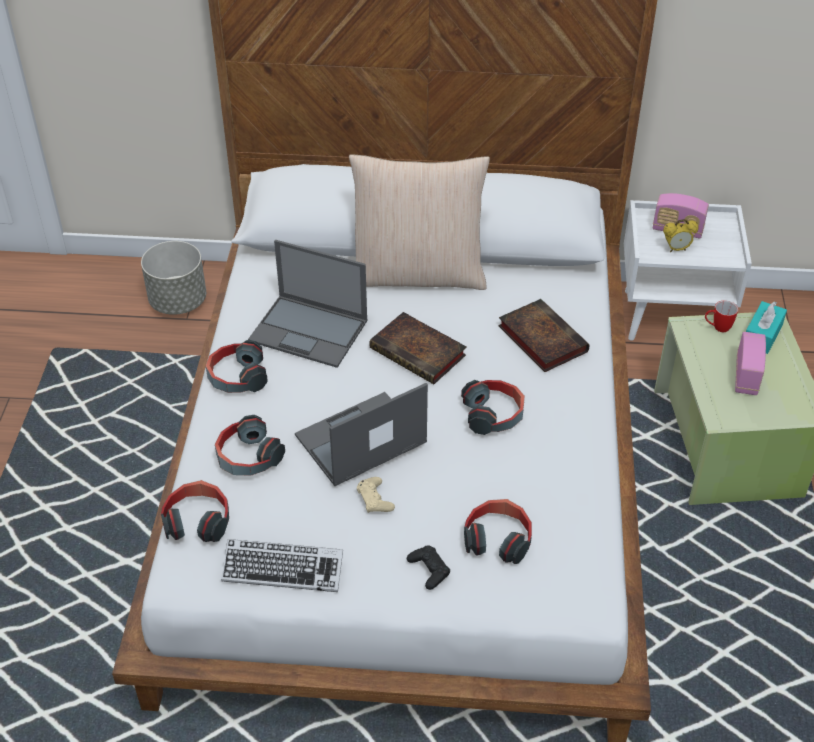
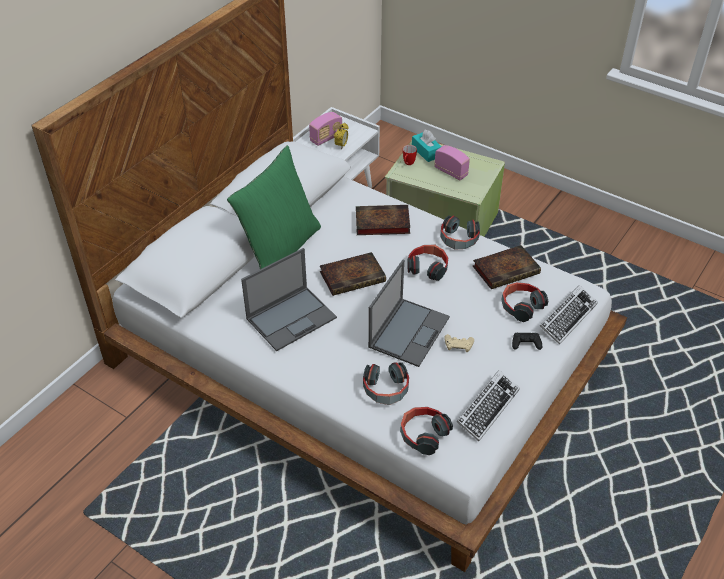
camera: 60 degrees left, 0 degrees up
grey planter [141,241,206,315] -> none
headphones [206,340,268,393] -> headphones moved to [440,215,480,250]
laptop [295,383,428,486] -> laptop turned 150 degrees counterclockwise [368,260,450,367]
beige pillow [349,154,490,290] -> green pillow [227,145,321,269]
none -> book [473,245,541,289]
none -> keyboard [540,285,598,345]

